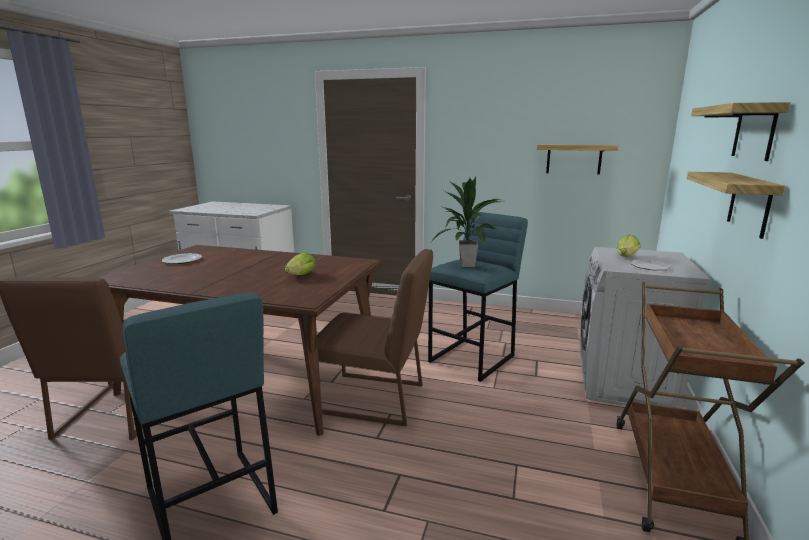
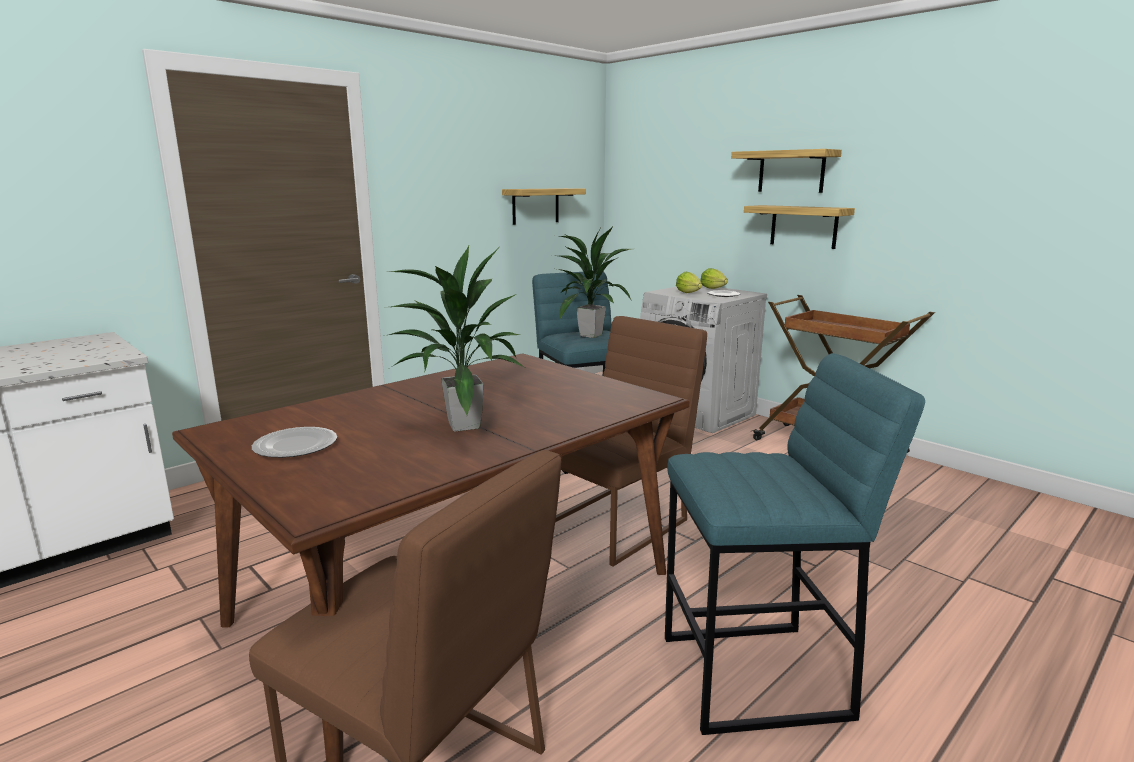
camera: 60 degrees left, 0 degrees up
lettuce [285,252,316,275] -> lettuce moved to [701,268,728,289]
none -> potted plant [384,246,524,431]

